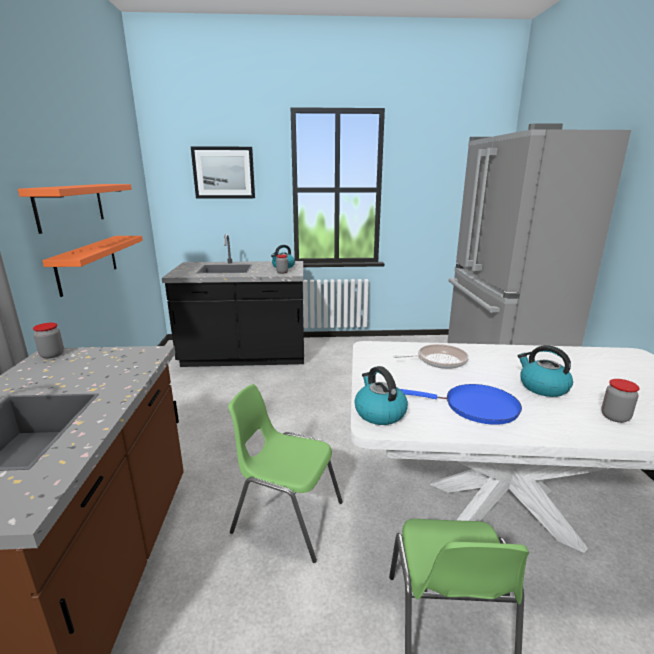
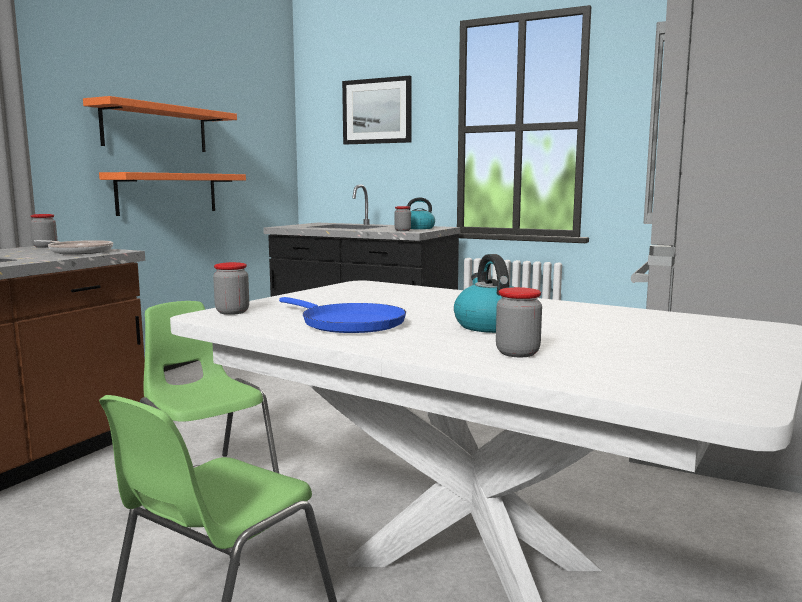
camera: 30 degrees right, 10 degrees down
kettle [354,366,408,425] -> jar [213,262,249,315]
frying pan [393,344,469,369] -> frying pan moved to [34,240,113,254]

